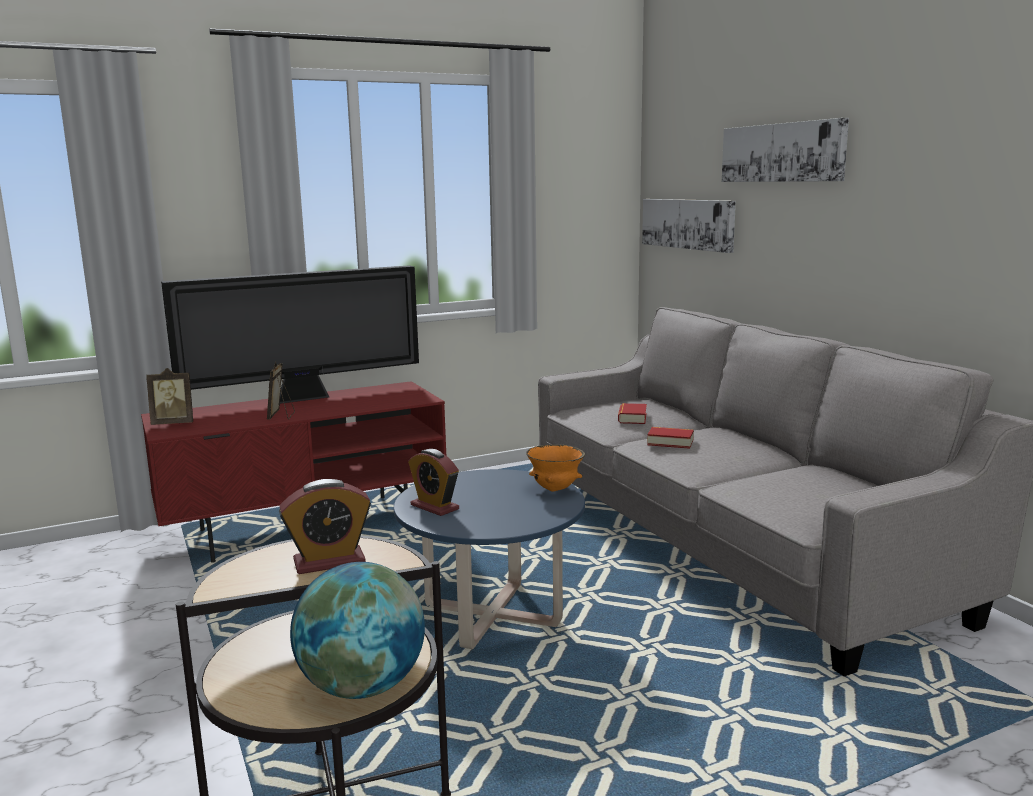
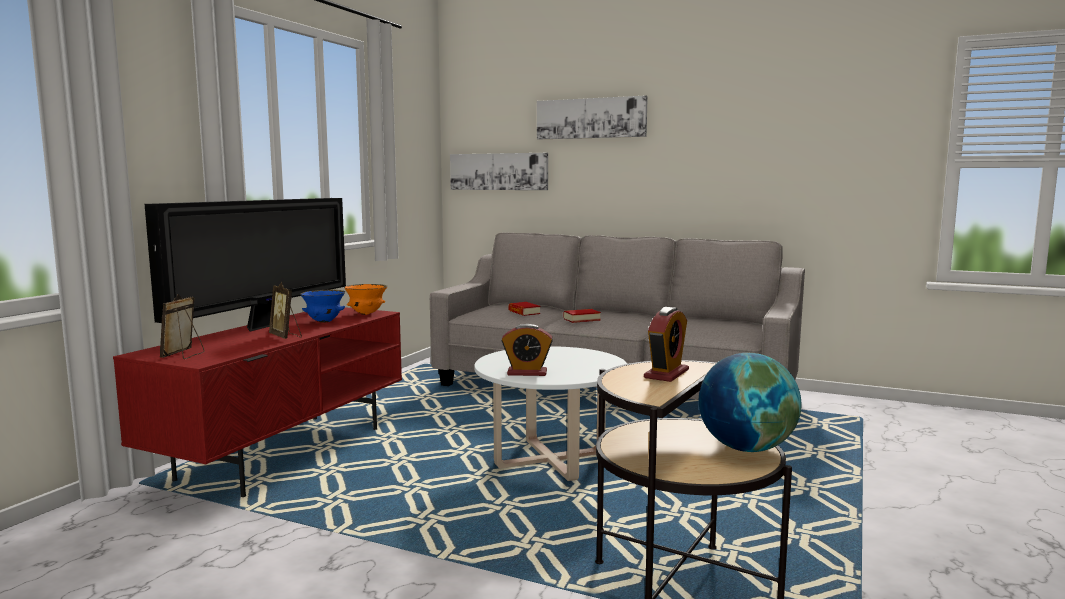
camera: 40 degrees left, 5 degrees down
picture frame [146,368,193,425] -> picture frame turned 150 degrees clockwise [160,294,204,359]
blue coffee table [394,469,585,649] -> white coffee table [474,346,627,481]
orange bowl [526,444,585,492] -> orange bowl moved to [344,284,388,315]
none -> blue bowl [300,290,345,323]

